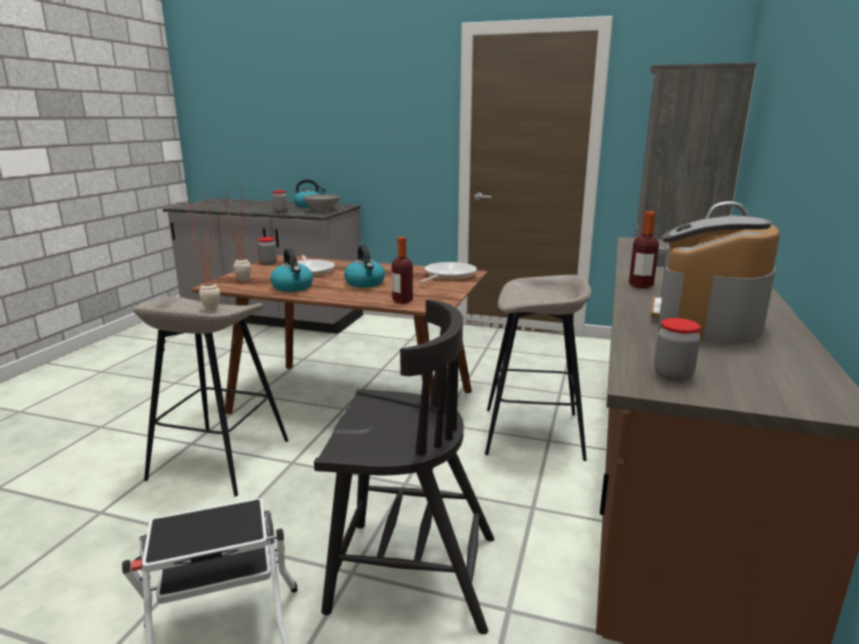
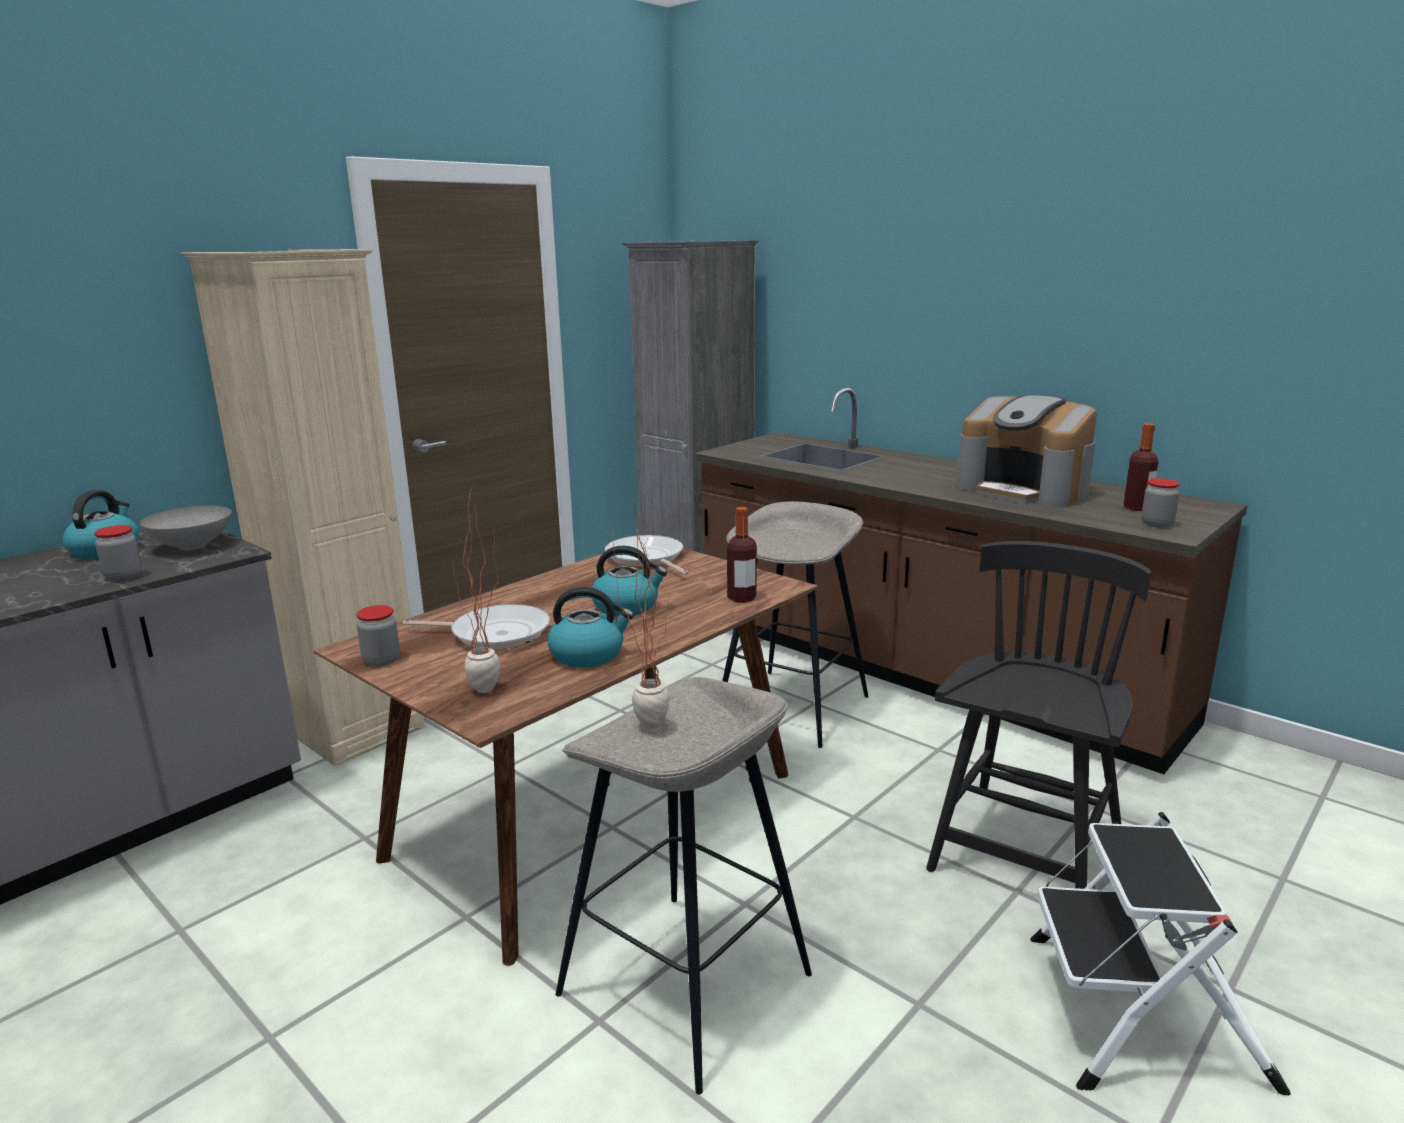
camera: 65 degrees left, 0 degrees up
bottle [629,211,659,288] -> bottle moved to [1124,423,1158,511]
none -> beige cabinet [181,249,425,766]

